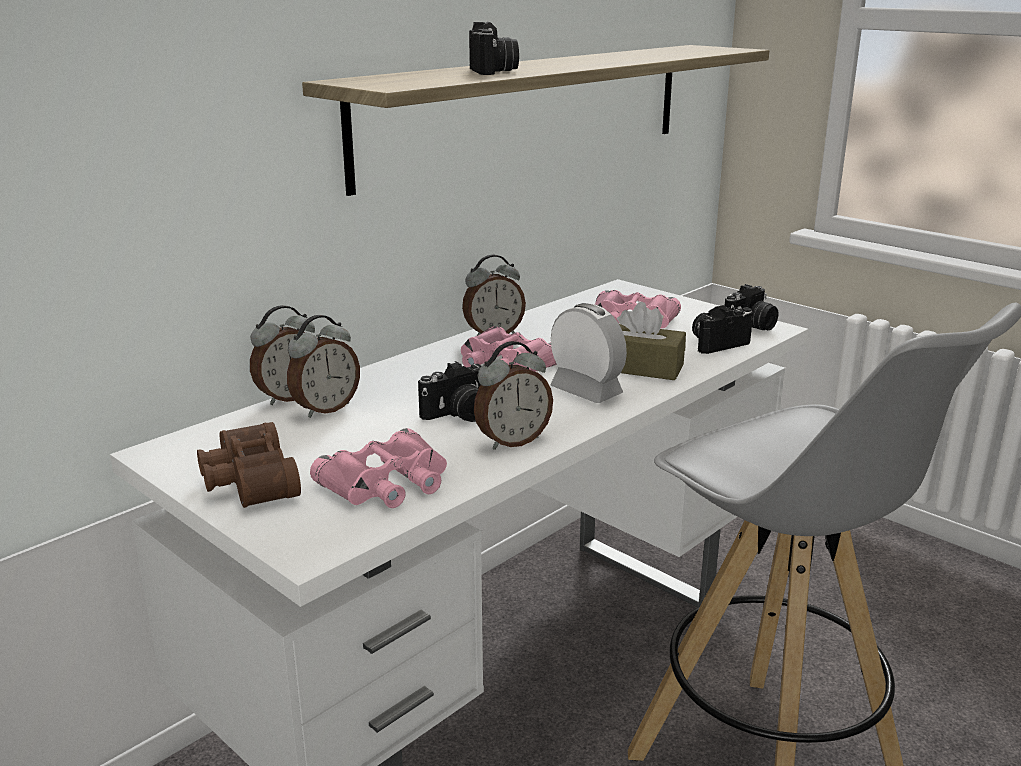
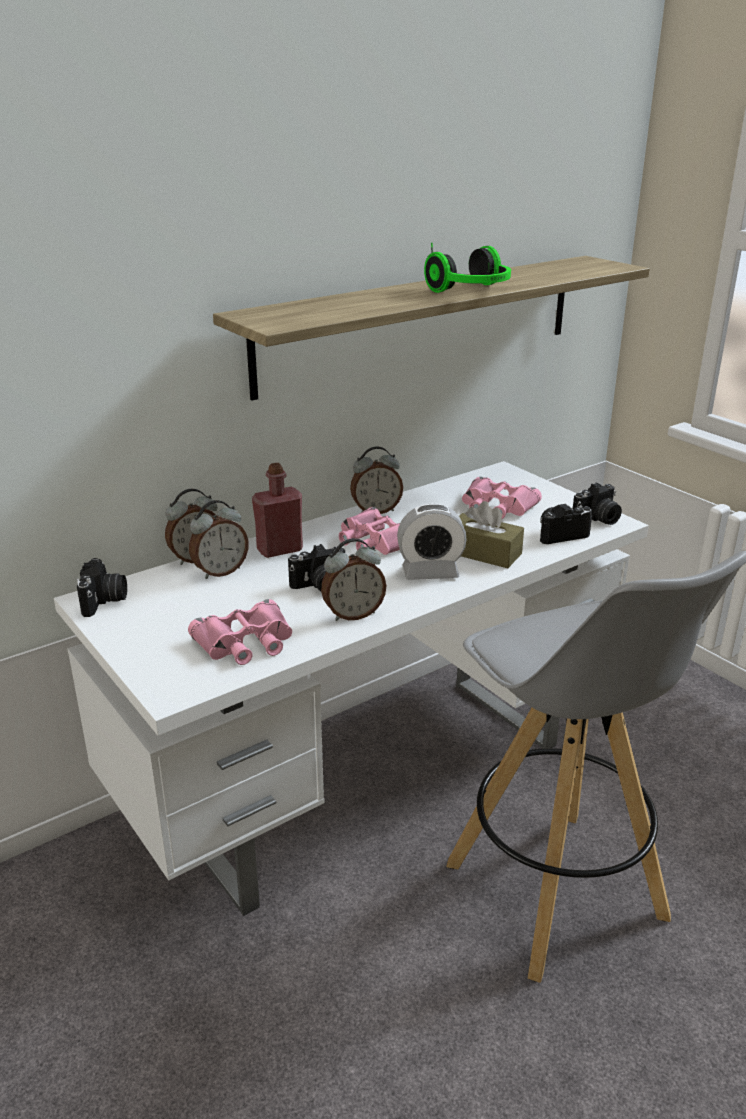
camera: 10 degrees right, 5 degrees up
brown binoculars [197,422,301,508] -> none
camera [469,22,519,75] -> camera moved to [76,558,127,617]
alarm clock [550,303,627,403] -> alarm clock turned 120 degrees clockwise [397,503,467,580]
none -> red bottle [252,463,303,558]
none -> headphones [424,243,511,293]

